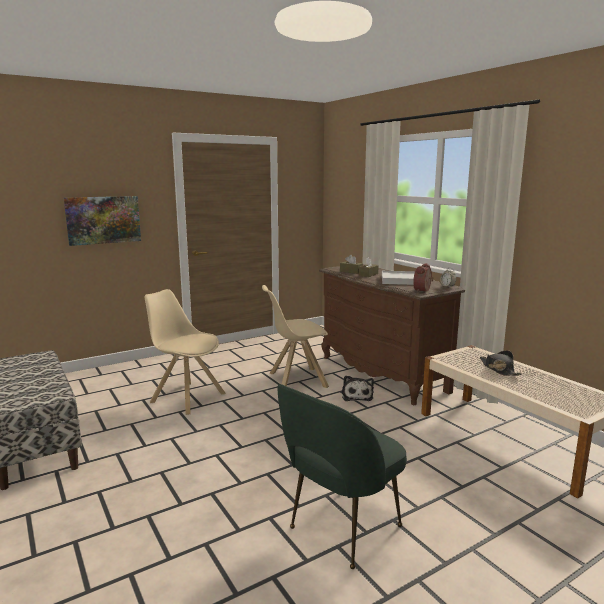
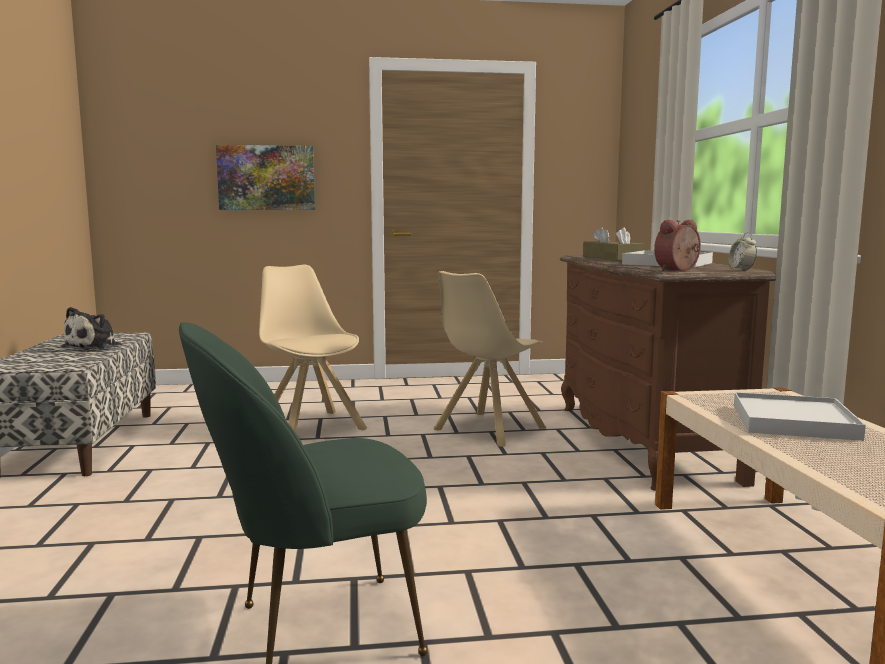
camera: 25 degrees right, 5 degrees down
beige chair [262,285,329,388] -> beige chair turned 60 degrees counterclockwise [434,271,546,447]
plush toy [342,375,374,401] -> plush toy moved to [61,307,124,350]
black hat [480,350,522,376] -> white tray [734,392,866,441]

